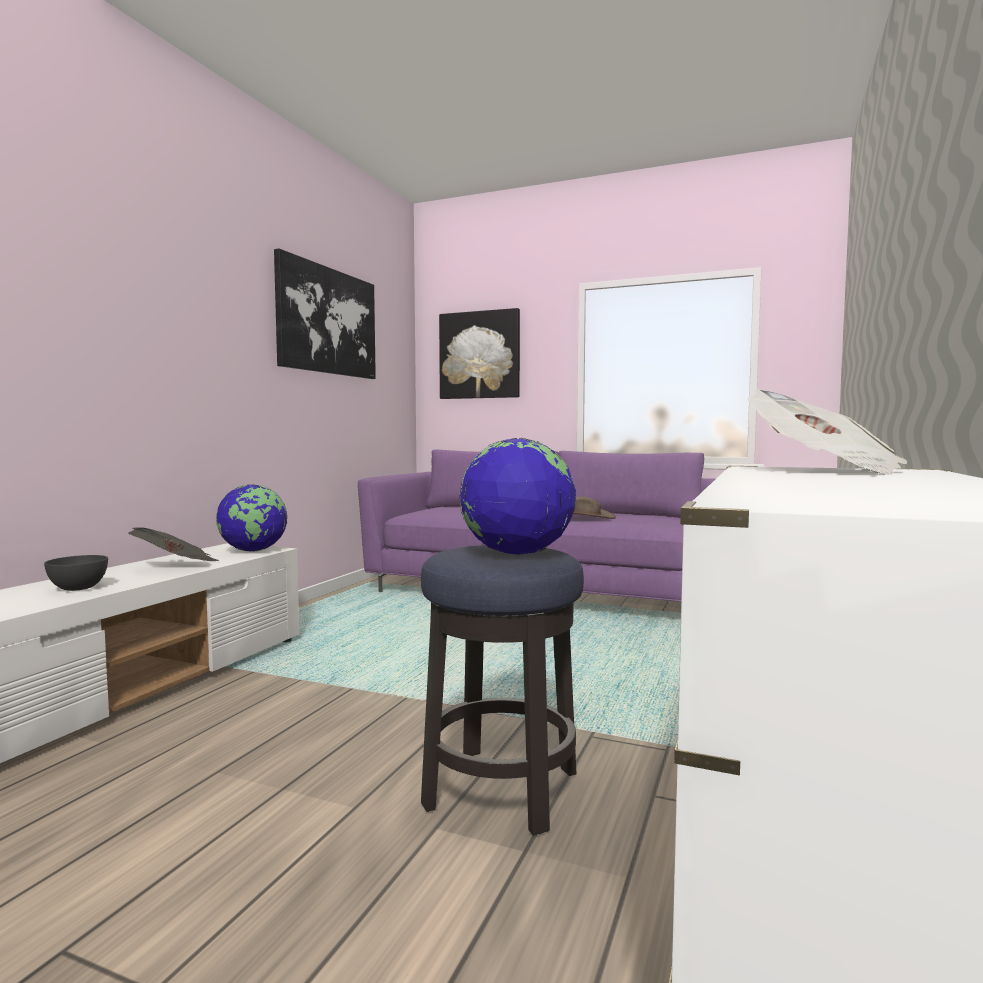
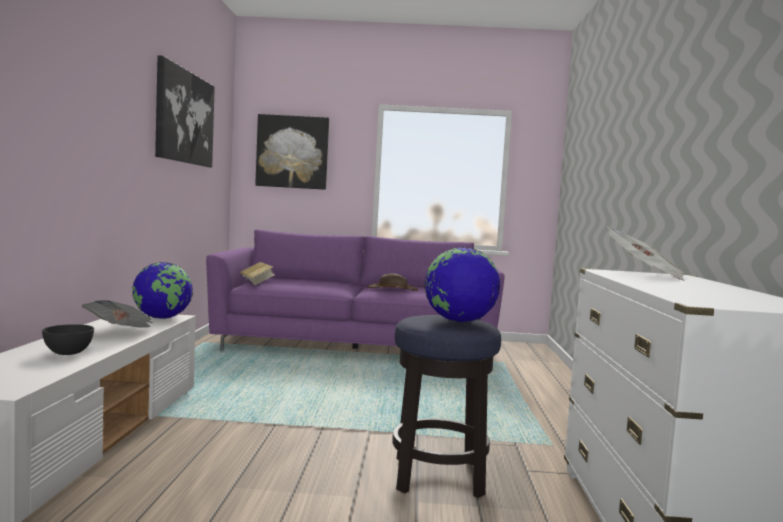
camera: 20 degrees left, 0 degrees up
none -> book [239,262,275,285]

